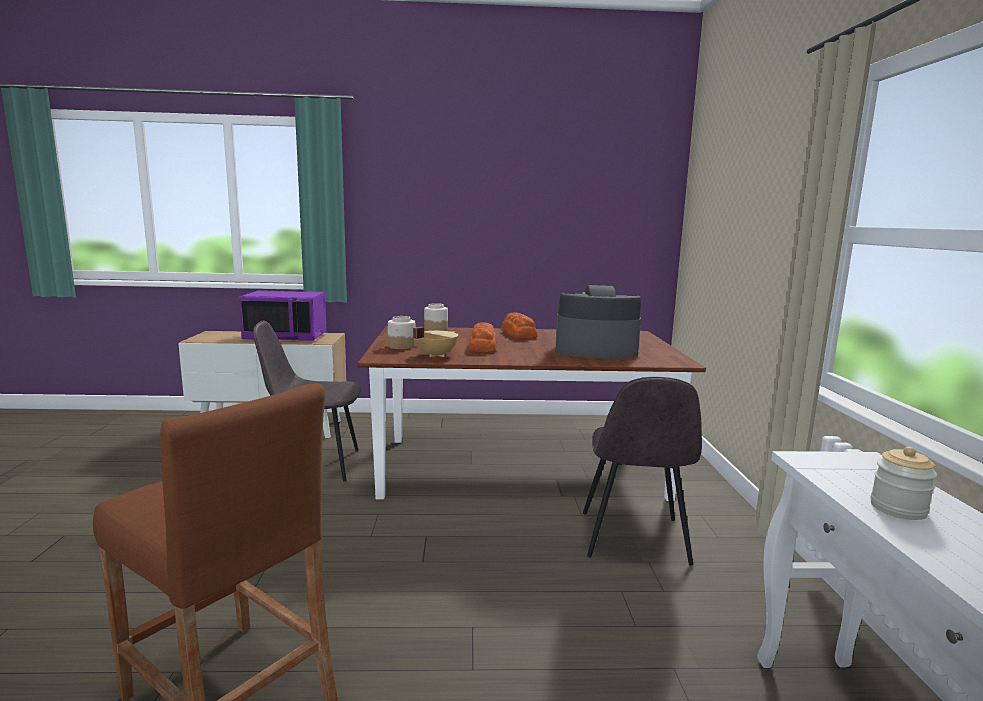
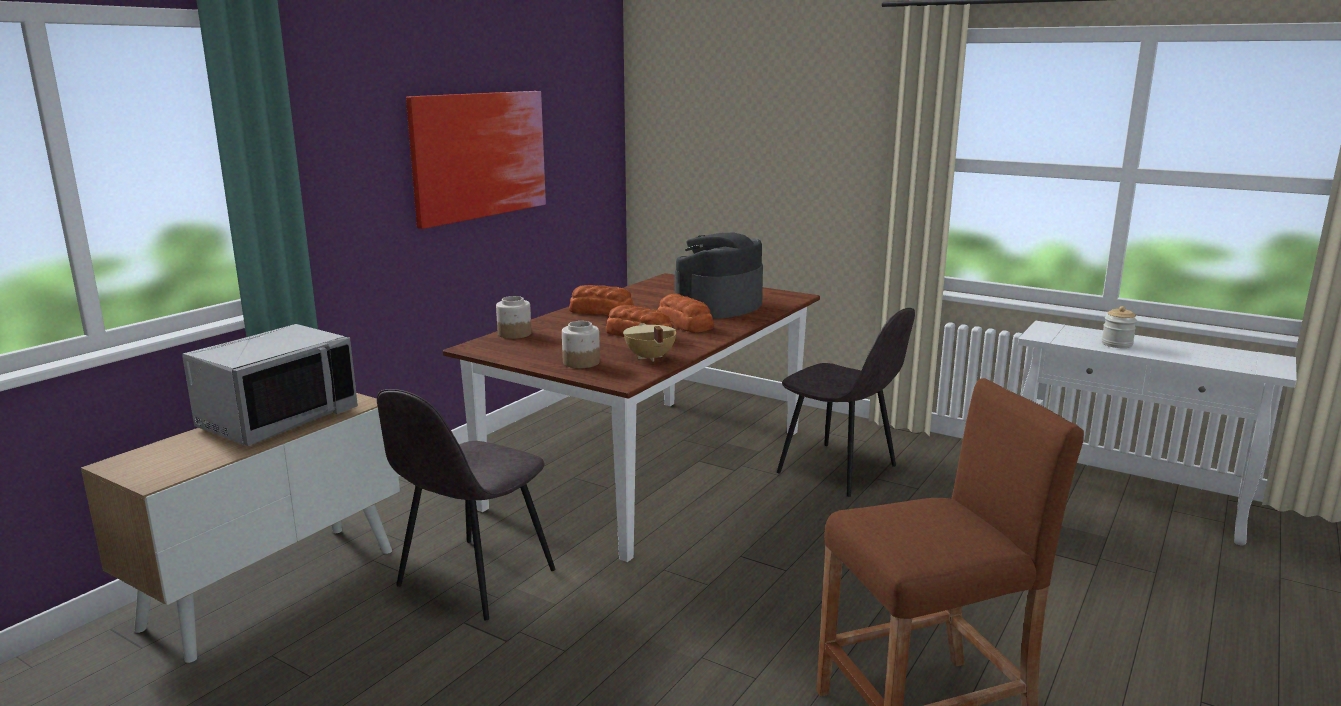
camera: 55 degrees left, 5 degrees up
purple microwave [239,290,327,341] -> grey microwave [182,324,358,446]
none -> picture [406,91,546,229]
none -> bread [658,294,714,332]

